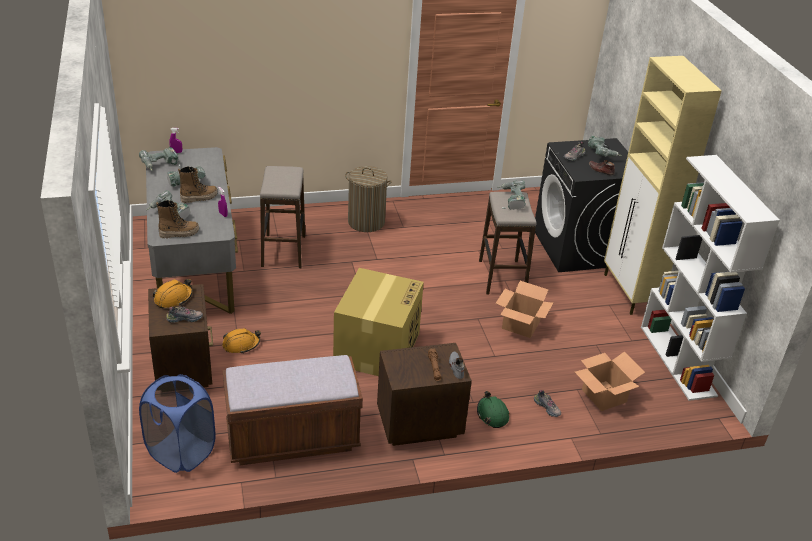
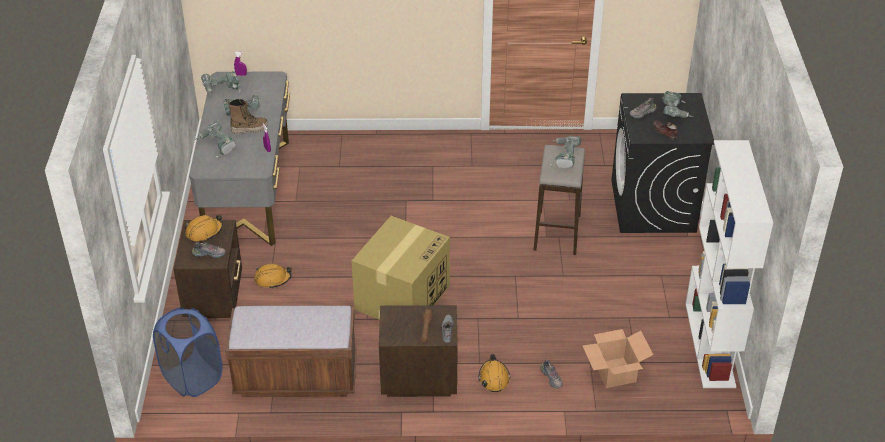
camera: 15 degrees right, 5 degrees up
boot [156,200,199,238] -> none
stool [260,166,305,268] -> none
laundry basket [345,166,392,232] -> none
green hard hat [477,391,509,428] -> orange hard hat [479,354,510,392]
cardboard box [495,281,553,338] -> none
beige cabinet [604,56,722,315] -> none

